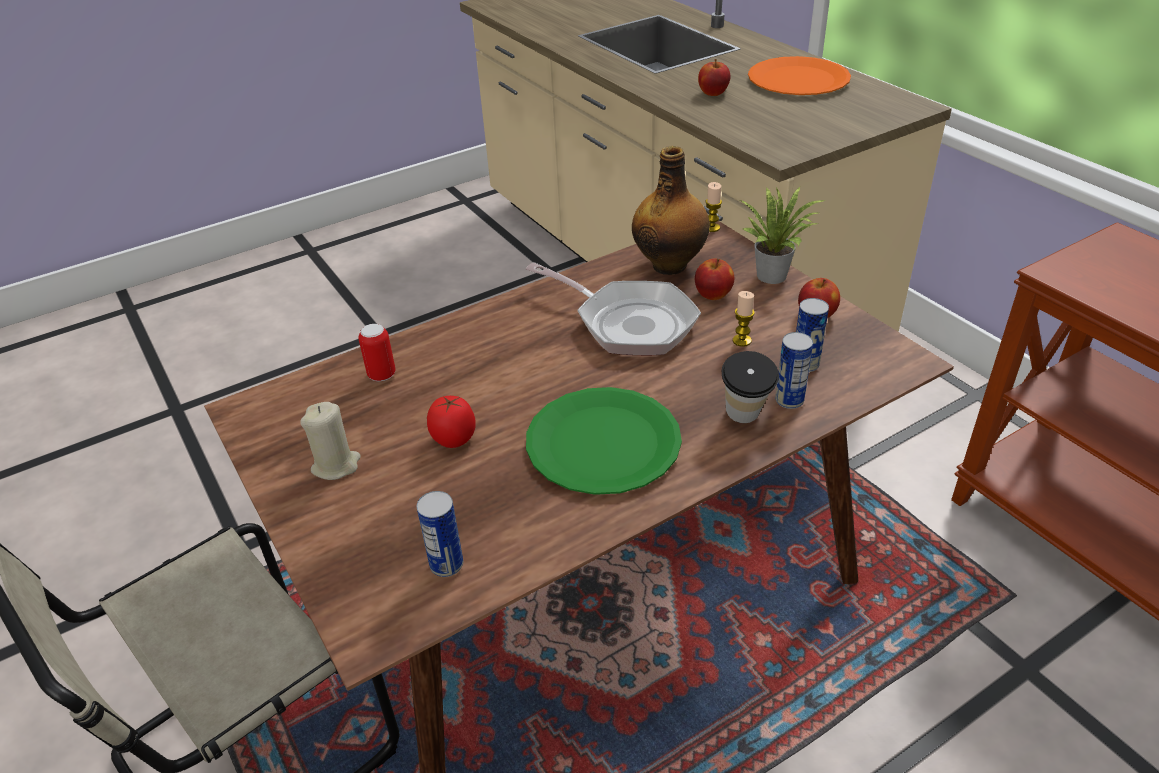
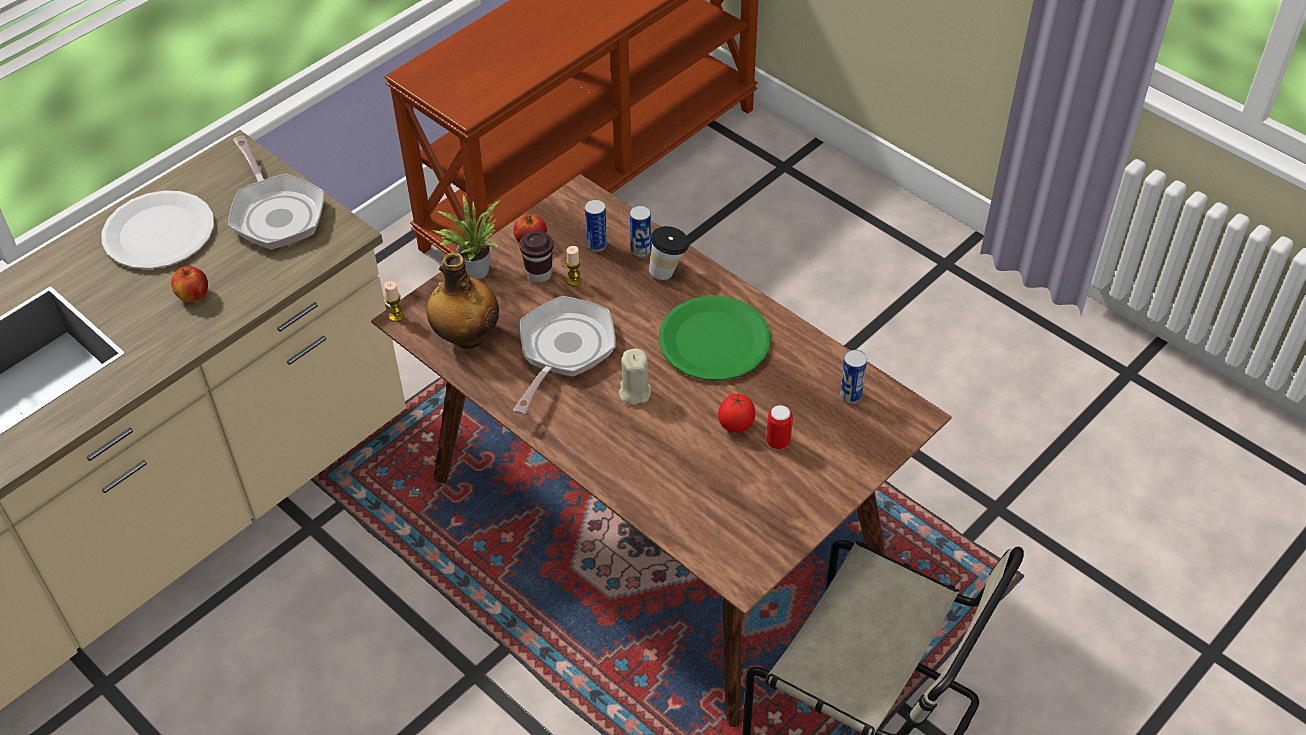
camera: 105 degrees left, 10 degrees up
beige candle [300,402,361,480] -> beige candle moved to [619,348,651,405]
can [359,324,396,382] -> can moved to [766,405,793,449]
apple [695,259,734,300] -> none
orange plate [748,56,851,95] -> white plate [102,190,214,269]
none -> frying pan [228,135,324,250]
none -> brown cup [519,231,554,283]

